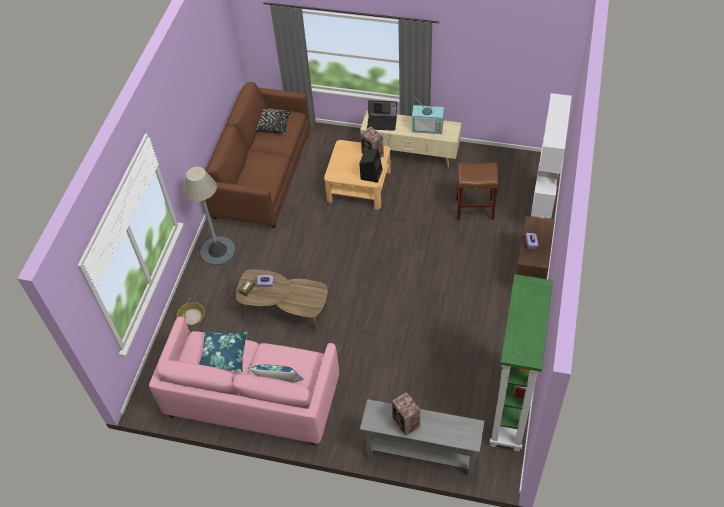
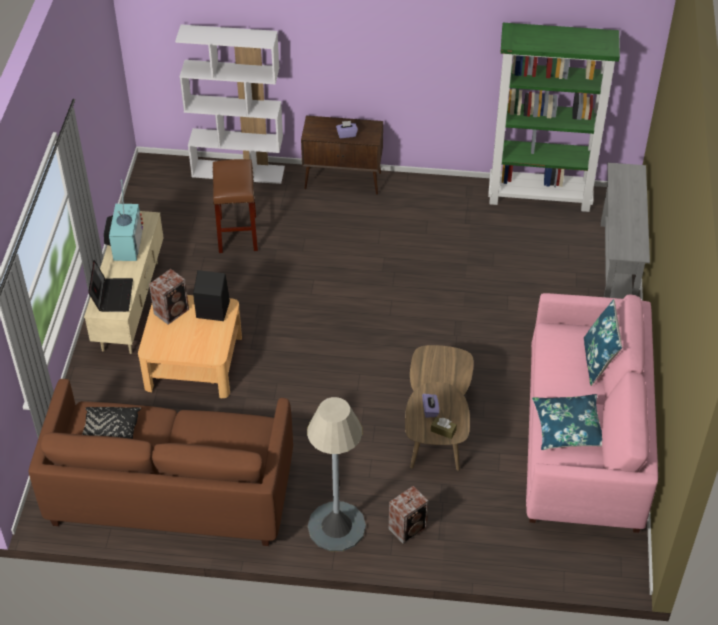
camera: 100 degrees left, 5 degrees down
basket [177,298,205,326] -> none
speaker [392,392,420,436] -> speaker moved to [389,486,428,544]

